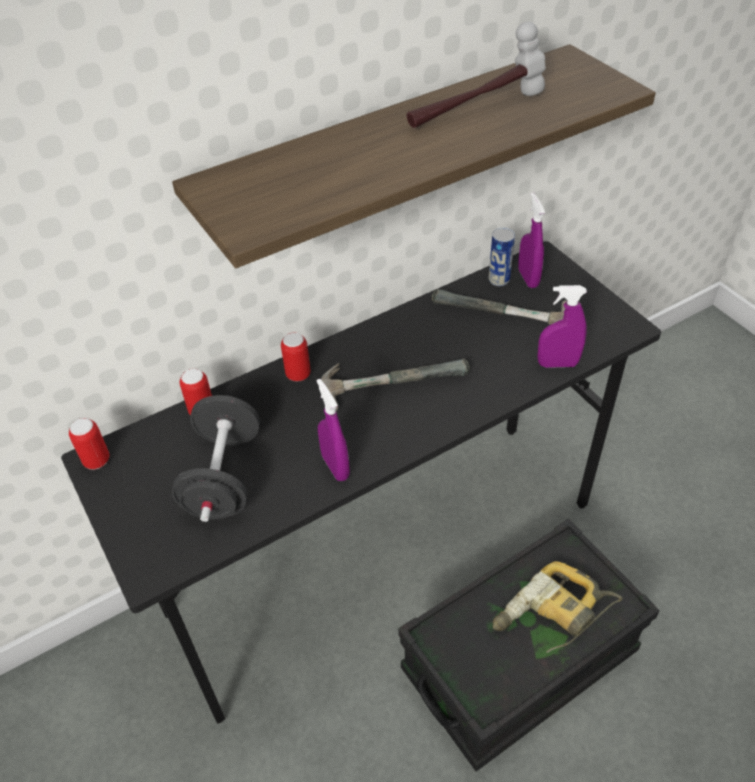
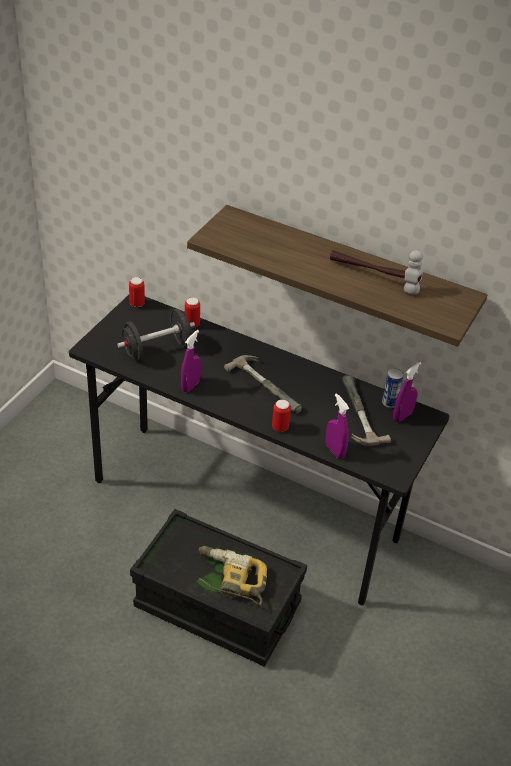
camera: 55 degrees right, 5 degrees down
can [281,333,311,381] -> can moved to [272,399,291,432]

